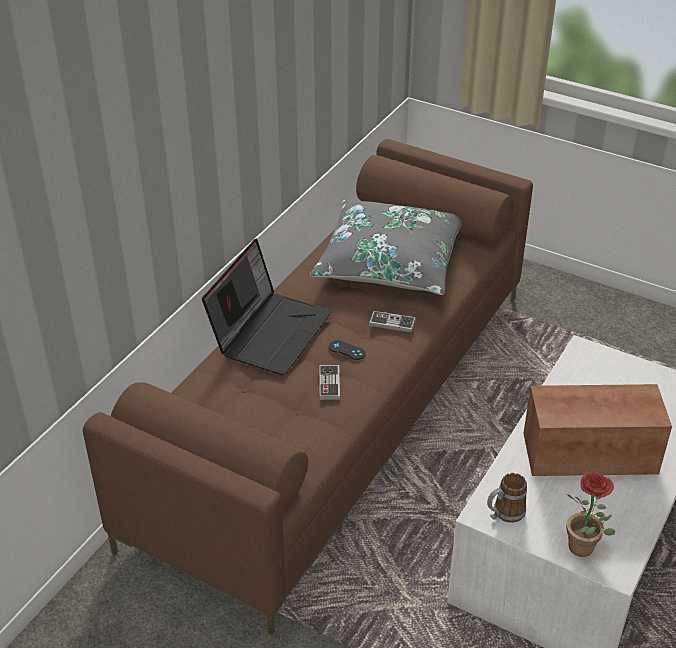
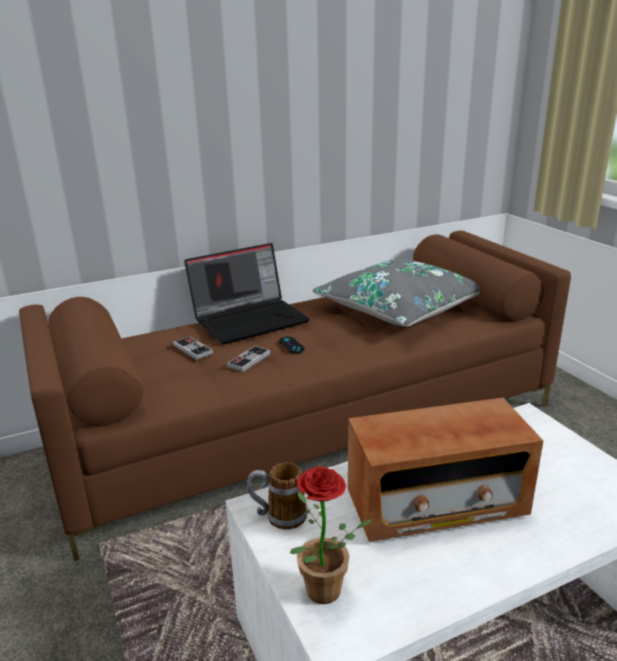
camera: 35 degrees right, 15 degrees down
game controller [369,311,416,333] -> game controller moved to [173,336,213,360]
radio [523,384,672,476] -> radio turned 135 degrees clockwise [348,398,543,542]

